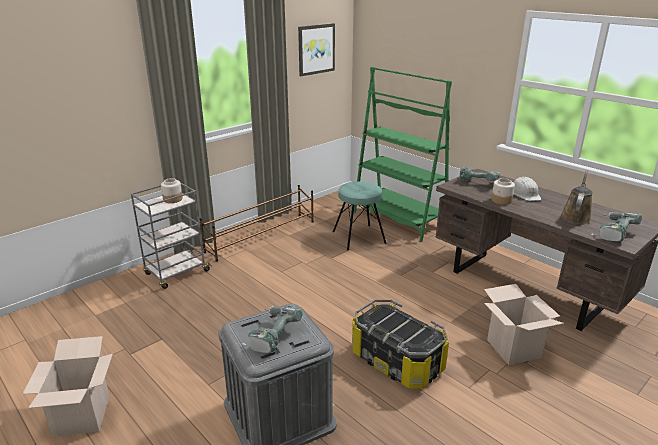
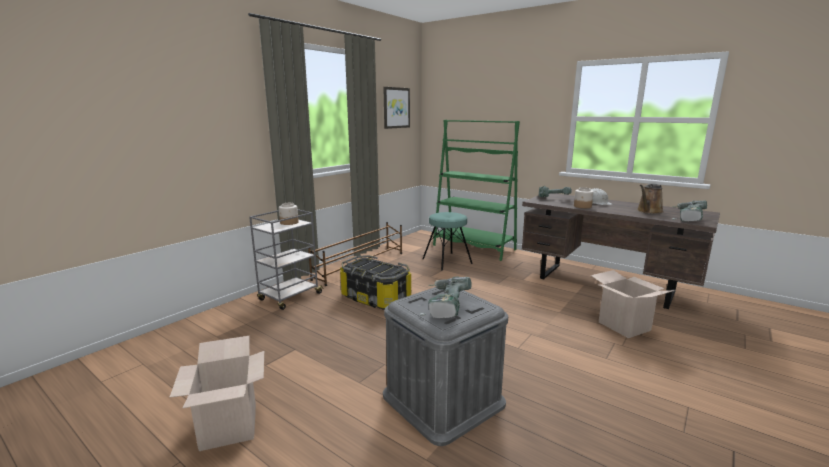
camera: 10 degrees left, 10 degrees down
storage box [352,299,449,389] -> storage box moved to [340,255,411,310]
brown watering can [560,171,593,224] -> brown watering can turned 150 degrees counterclockwise [637,184,664,214]

